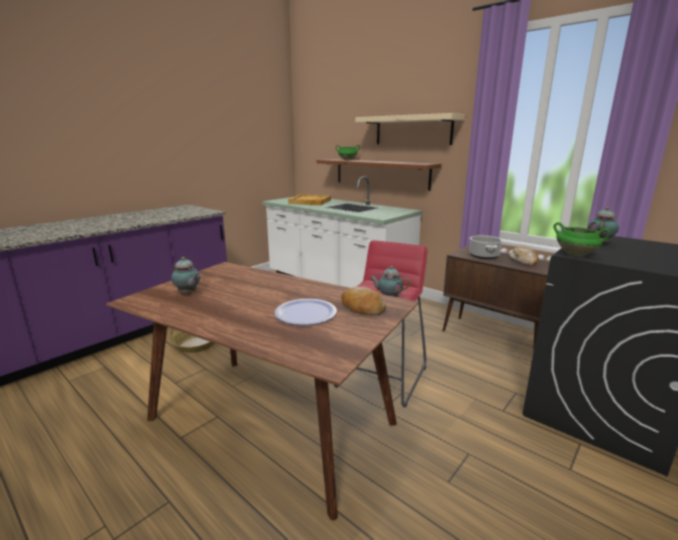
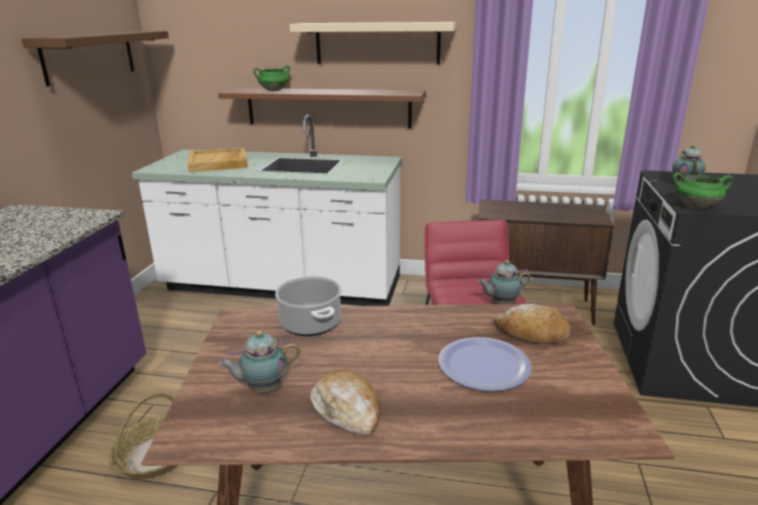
camera: 30 degrees left, 5 degrees up
teapot [171,257,200,294] -> teapot turned 150 degrees clockwise [219,331,300,392]
cooking pot [469,235,503,259] -> cooking pot moved to [275,276,342,336]
bread [509,247,539,266] -> bread moved to [310,369,381,436]
none -> brown shelf [22,31,169,87]

